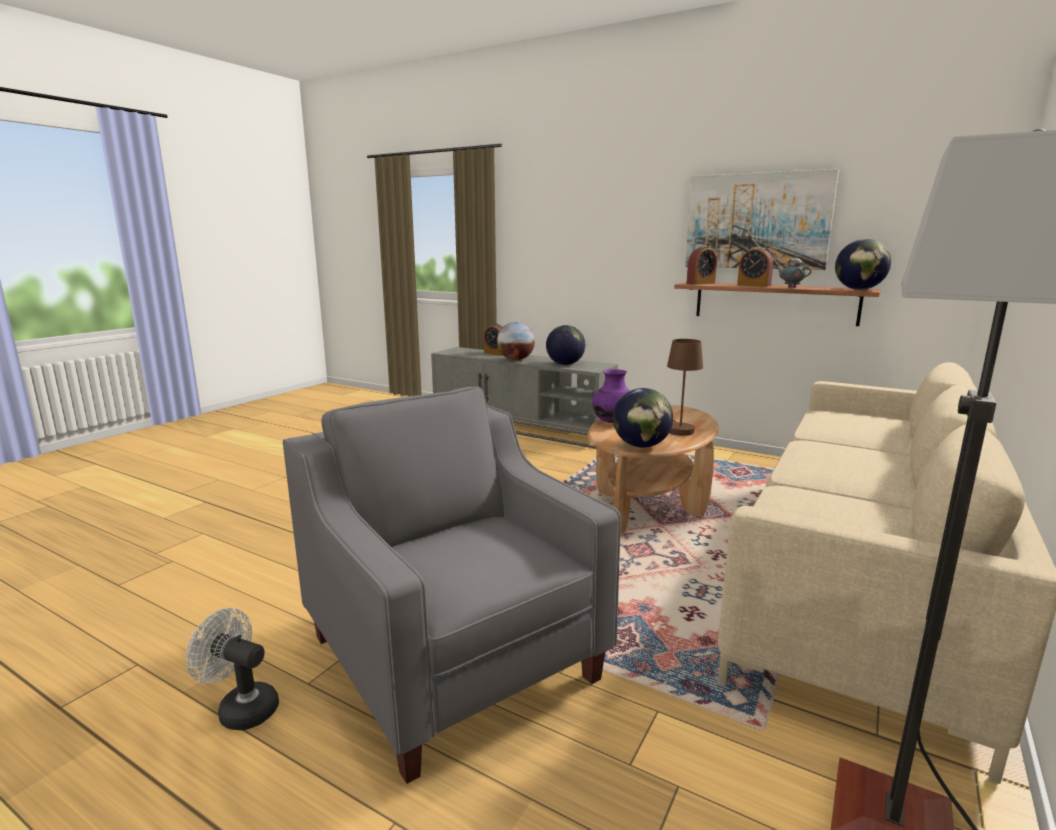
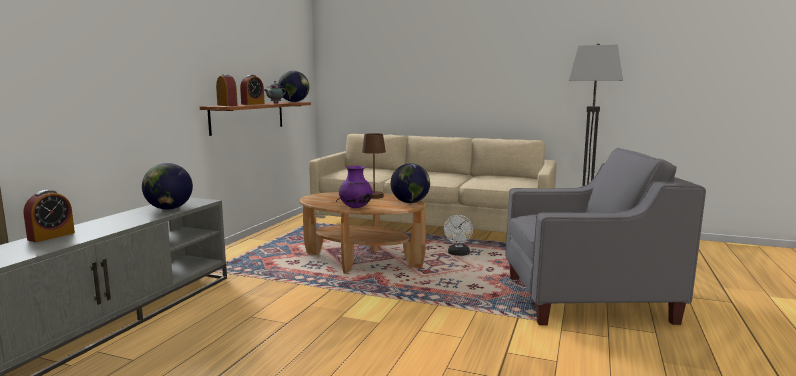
camera: 100 degrees left, 5 degrees down
white fan [186,608,279,730] -> white fan moved to [444,215,473,256]
grey armchair [283,386,621,784] -> grey armchair turned 135 degrees counterclockwise [505,148,706,325]
globe [497,322,535,360] -> none
picture [685,169,839,270] -> none

